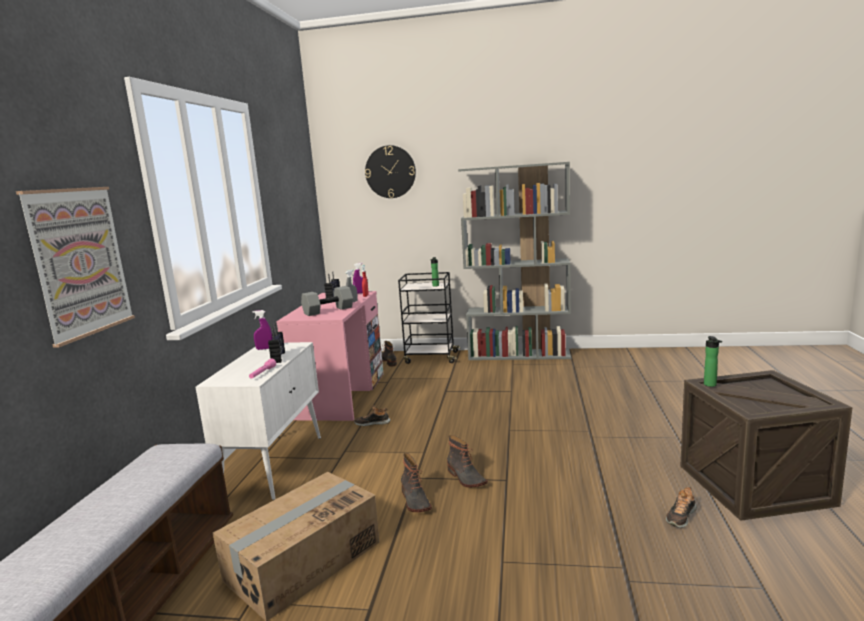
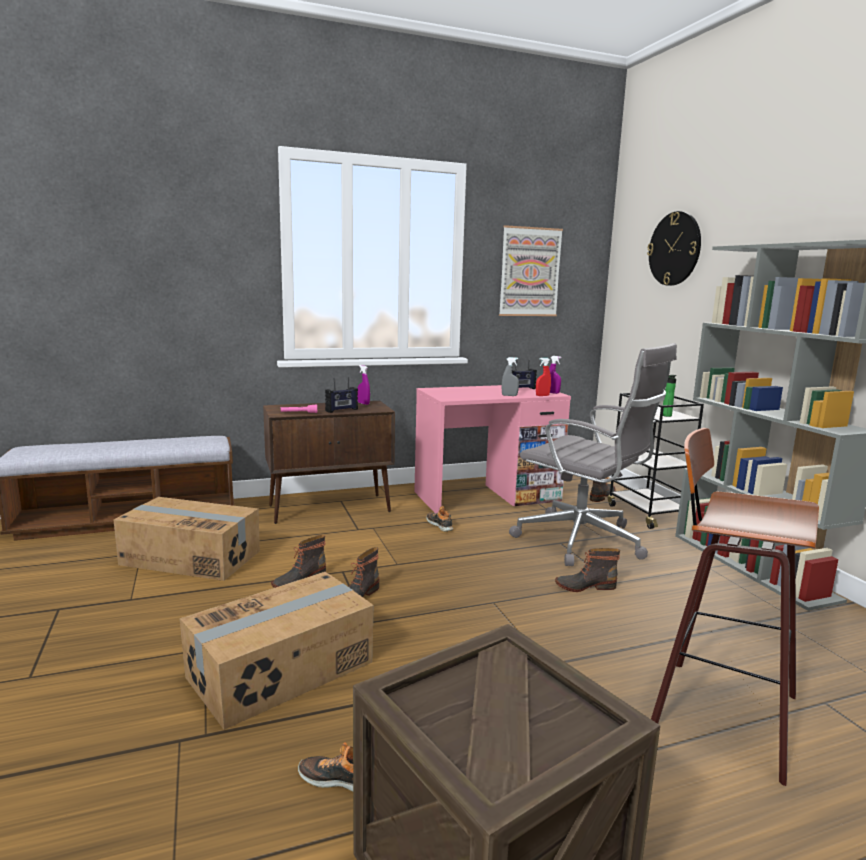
camera: 60 degrees right, 0 degrees up
picture [16,187,135,348] -> picture moved to [499,225,563,316]
white cabinet [196,342,321,500] -> brown cabinet [263,401,395,524]
grey dumbbell [301,286,353,316] -> none
bottle [704,336,722,387] -> none
none -> cardboard box [180,572,373,730]
none -> grey office chair [509,343,677,566]
none -> boot [555,548,620,592]
none -> stool [651,428,819,786]

